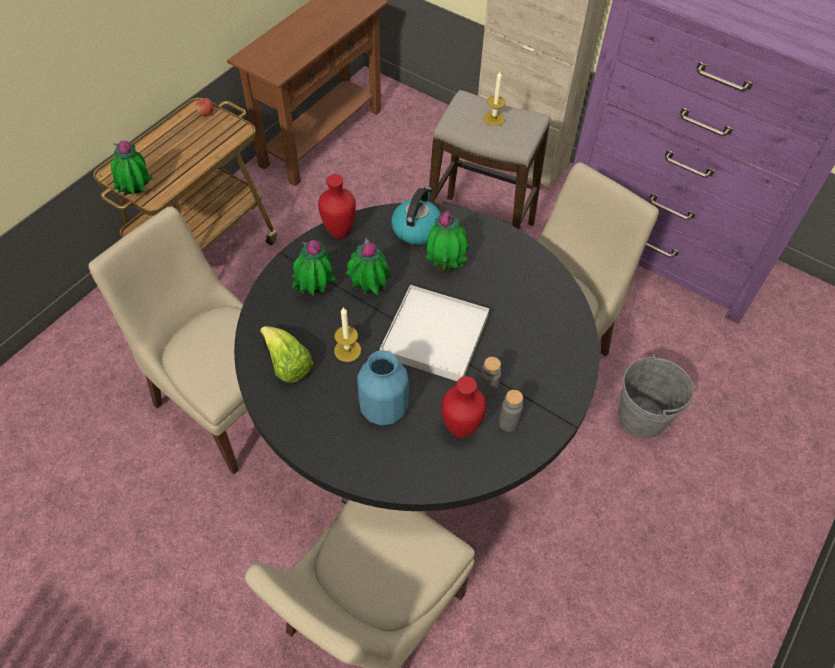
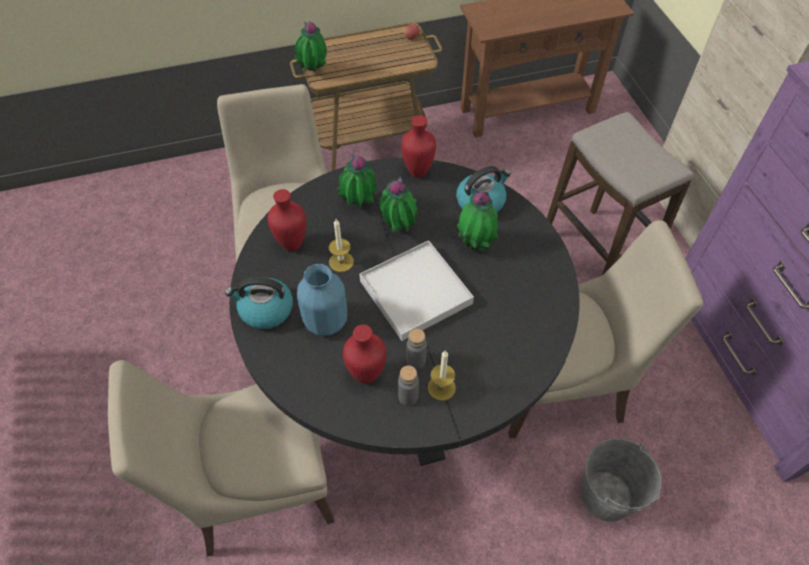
camera: 40 degrees right, 0 degrees up
lettuce [260,326,314,383] -> red vase [267,189,306,251]
candle [483,71,505,126] -> candle moved to [428,351,456,401]
none -> kettle [225,277,293,329]

